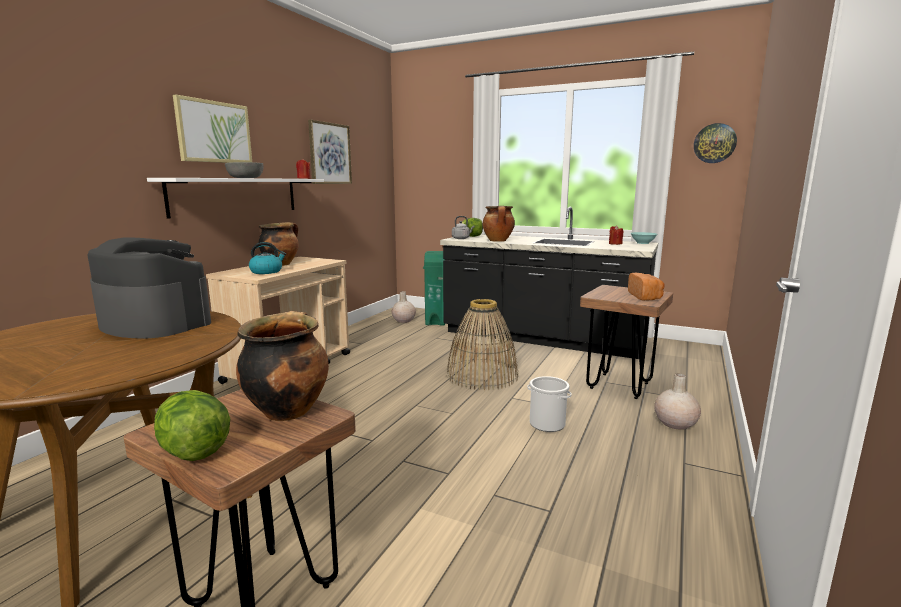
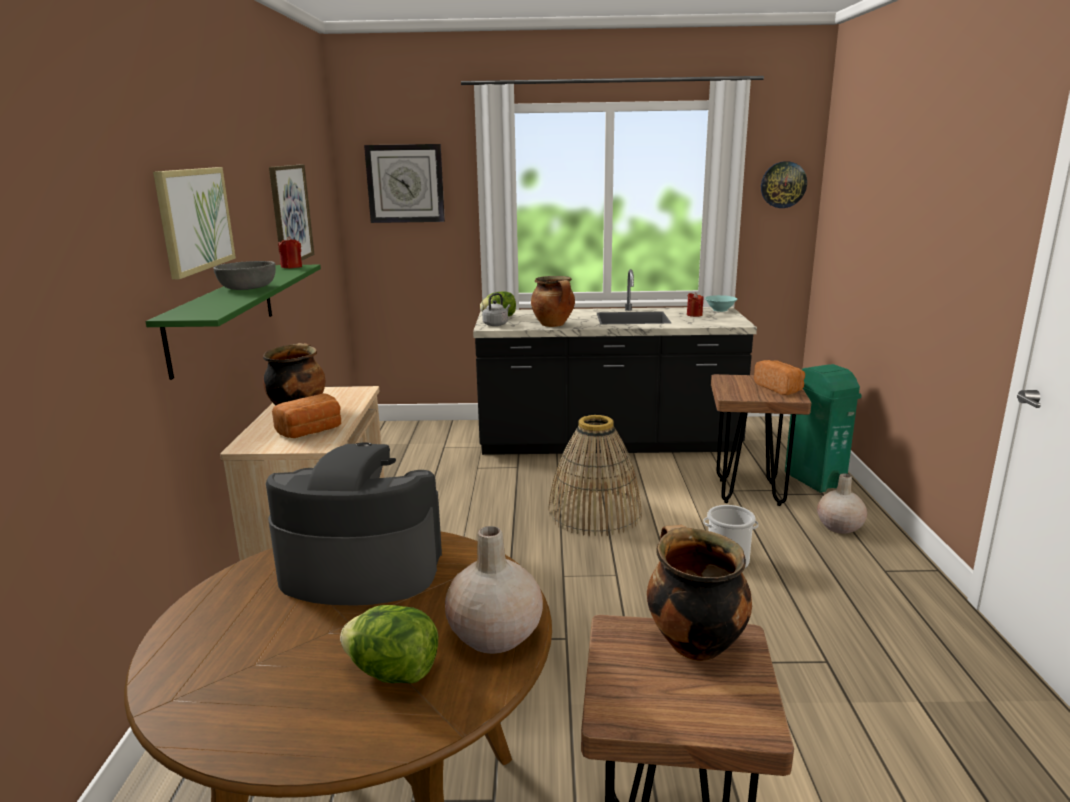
camera: 25 degrees left, 5 degrees up
white shelf [147,178,324,219] -> green shelf [146,265,321,380]
lettuce [154,390,230,461] -> lettuce moved to [340,605,438,683]
kettle [249,242,286,274] -> bread [272,393,341,438]
beige vase [392,291,416,323] -> beige vase moved to [445,526,543,654]
green trash can [423,251,445,325] -> green trash can moved to [785,364,862,492]
none -> wall clock [364,144,445,223]

